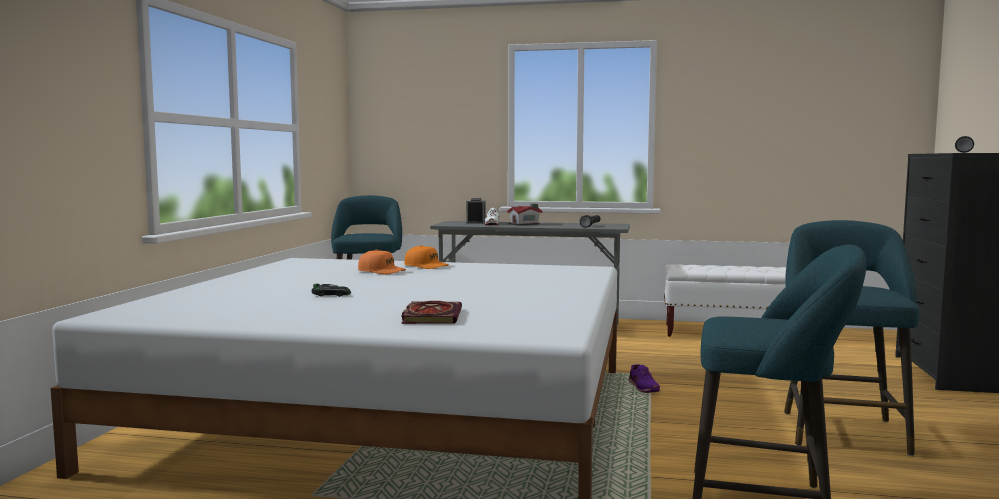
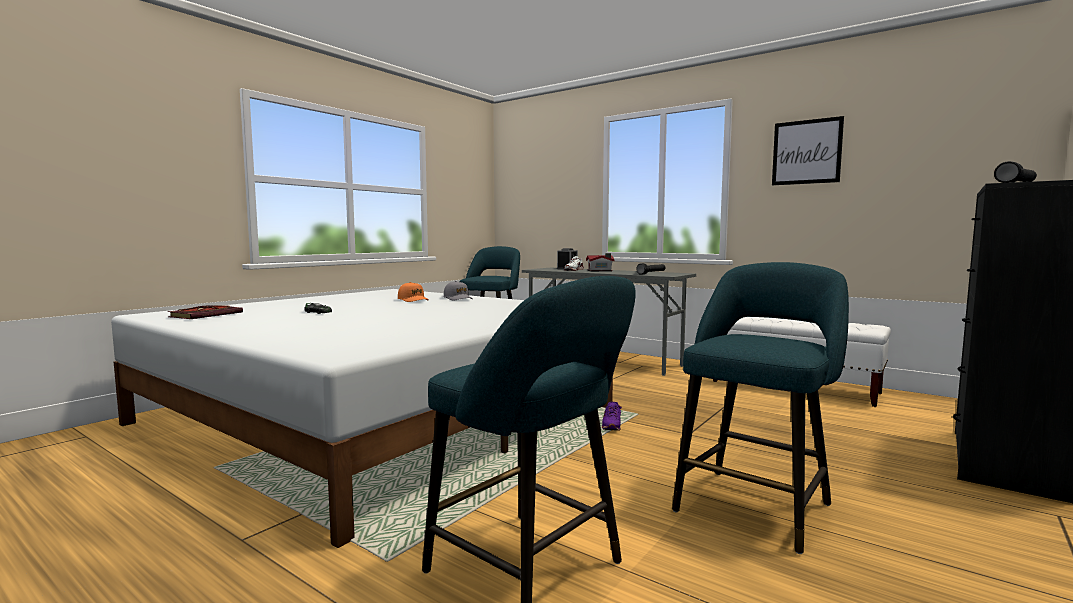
camera: 25 degrees right, 0 degrees up
book [401,301,462,324] -> book moved to [168,305,243,319]
orange cap [404,245,449,269] -> grey cap [443,281,473,300]
none -> picture [772,116,844,185]

